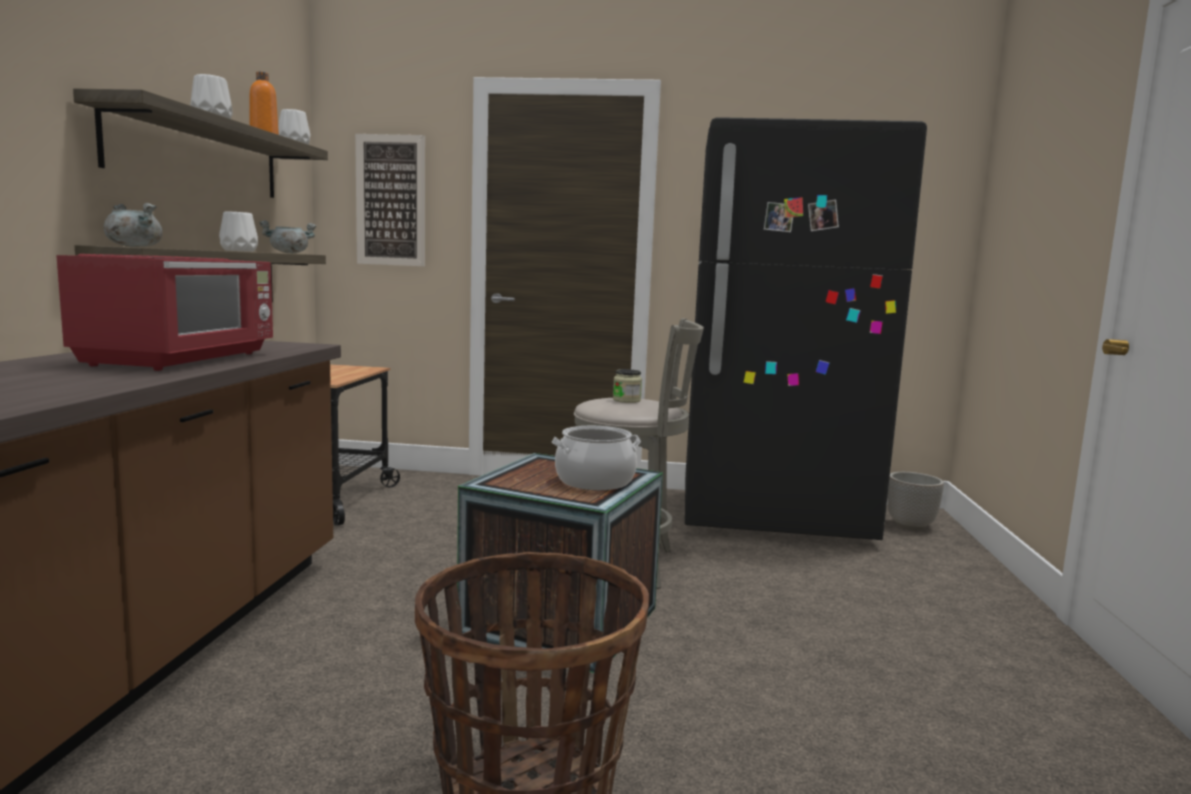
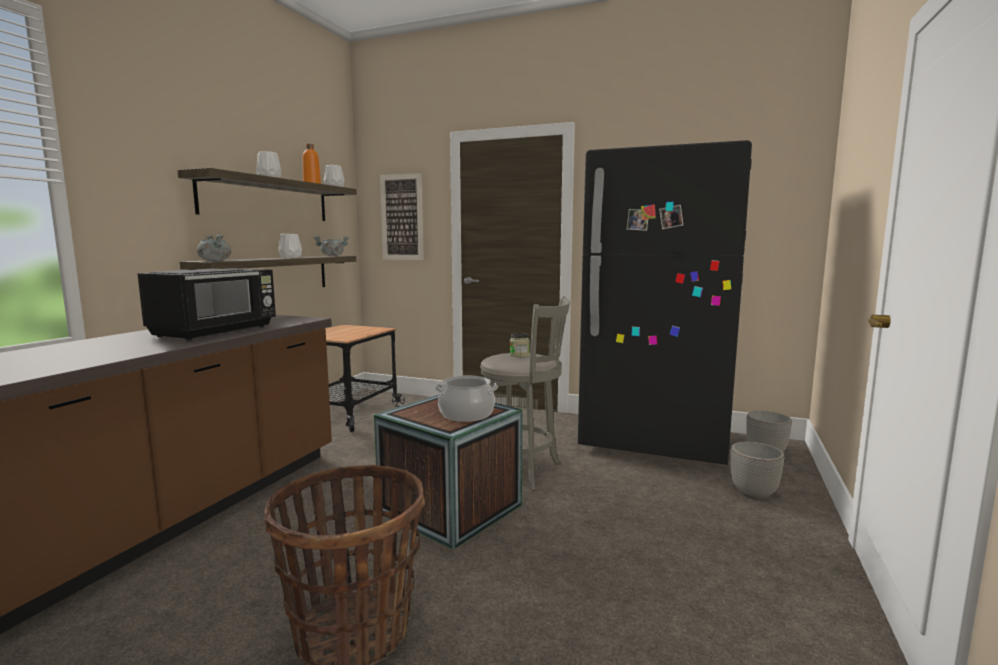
camera: 15 degrees right, 0 degrees up
red microwave [56,254,273,371] -> black microwave [137,268,276,340]
none -> planter [731,442,784,500]

